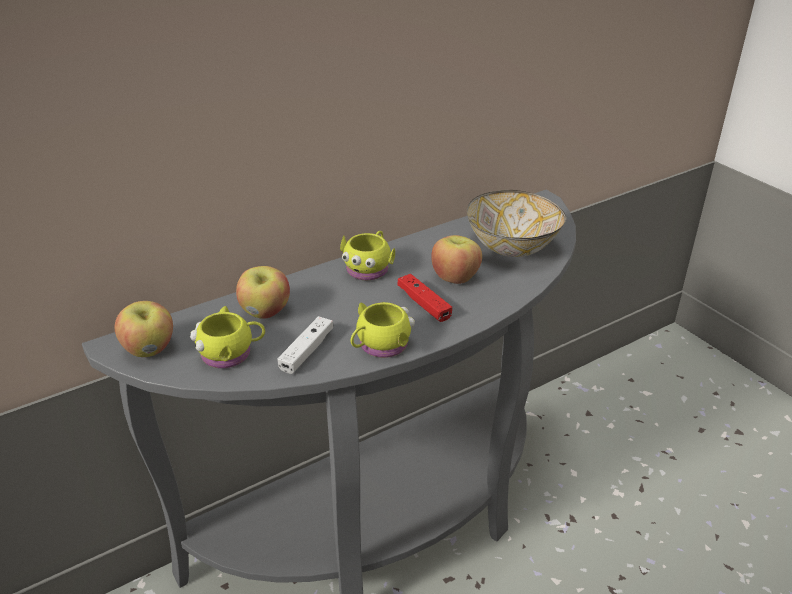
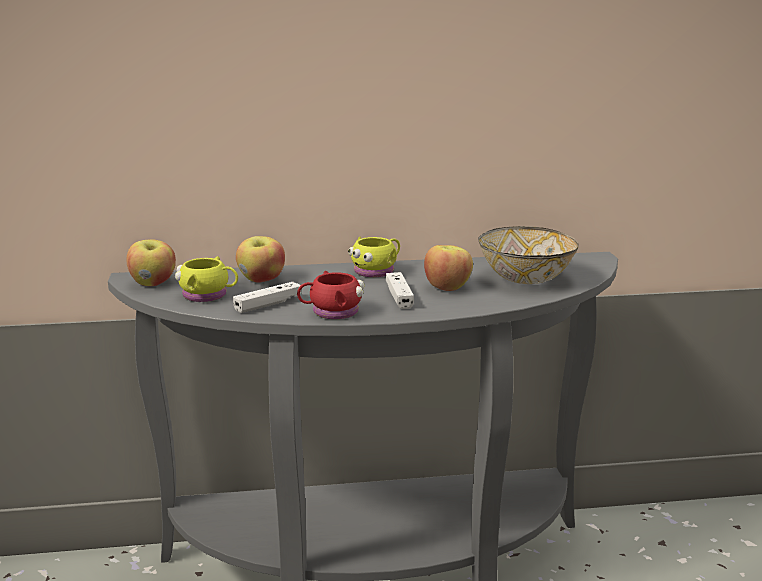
camera: 25 degrees right, 15 degrees down
yellow mug [351,302,415,358] -> red mug [297,271,364,319]
red game controller [398,274,452,322] -> white game controller [386,272,414,309]

